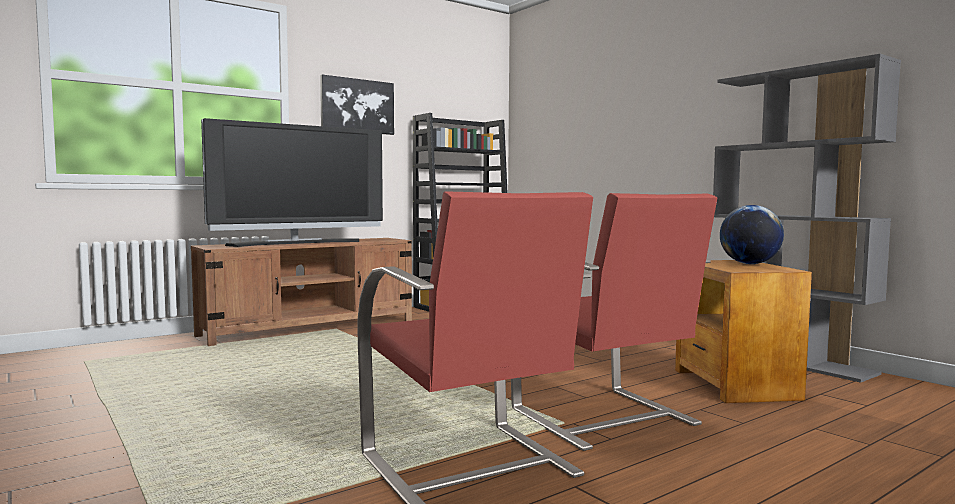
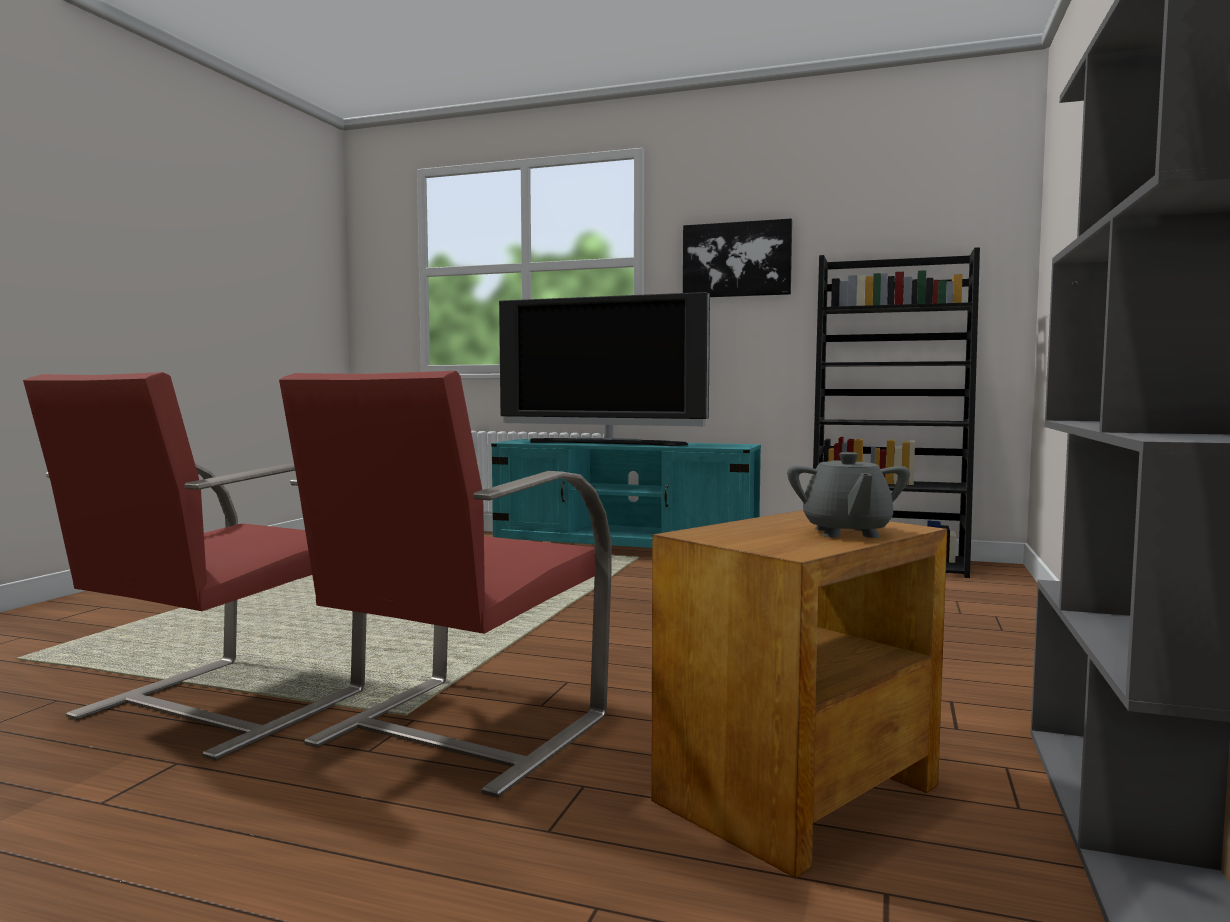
camera: 55 degrees right, 0 degrees up
brown tv stand [191,238,412,346] -> turquoise tv stand [491,439,761,548]
globe [720,205,784,264] -> grey teapot [787,452,910,538]

